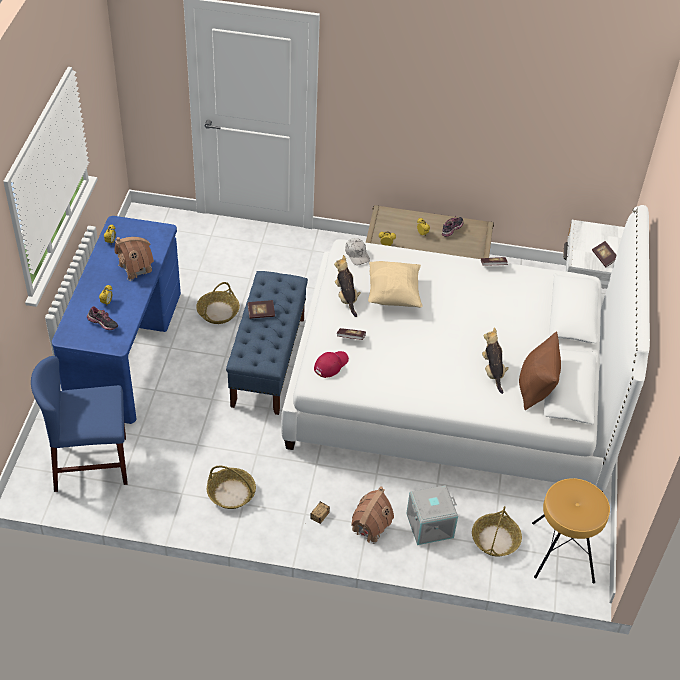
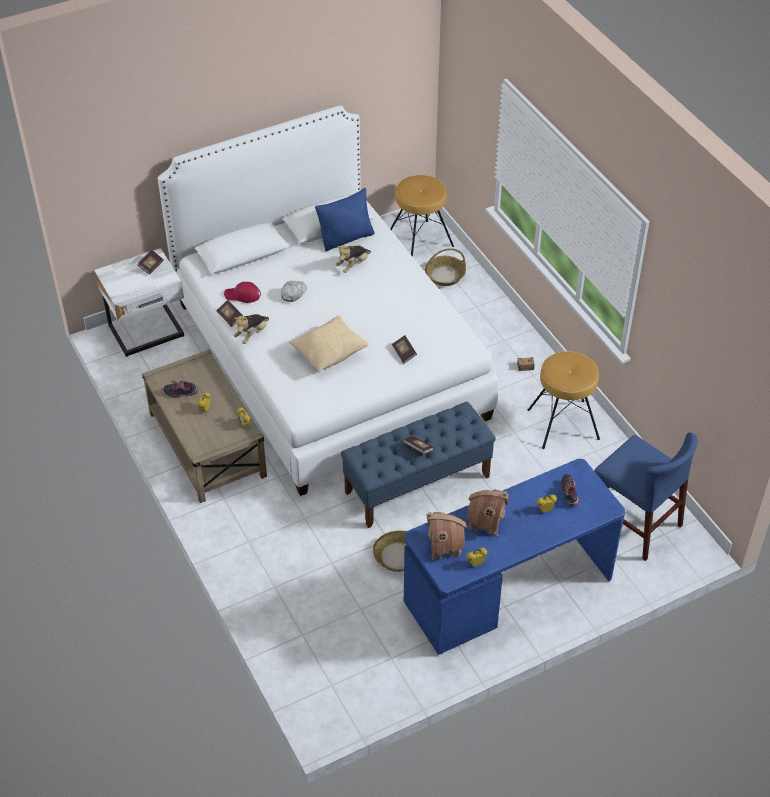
camera: 125 degrees left, 0 degrees up
basket [207,466,256,509] -> brown stool [528,351,600,449]
red cap [314,351,349,378] -> red cap moved to [224,282,261,303]
plush toy [334,255,361,317] -> plush toy moved to [234,314,269,344]
white cap [345,238,370,265] -> white cap moved to [281,281,307,302]
toy house [351,486,394,544] -> toy house moved to [426,512,467,560]
grey storage box [406,485,458,545] -> none
brown pillow [519,331,561,410] -> blue pillow [315,188,375,251]

